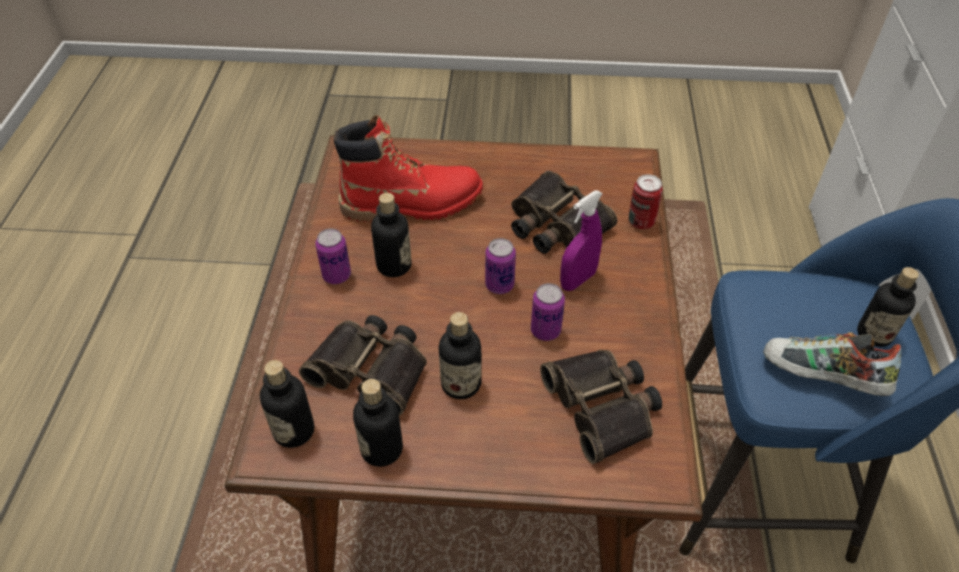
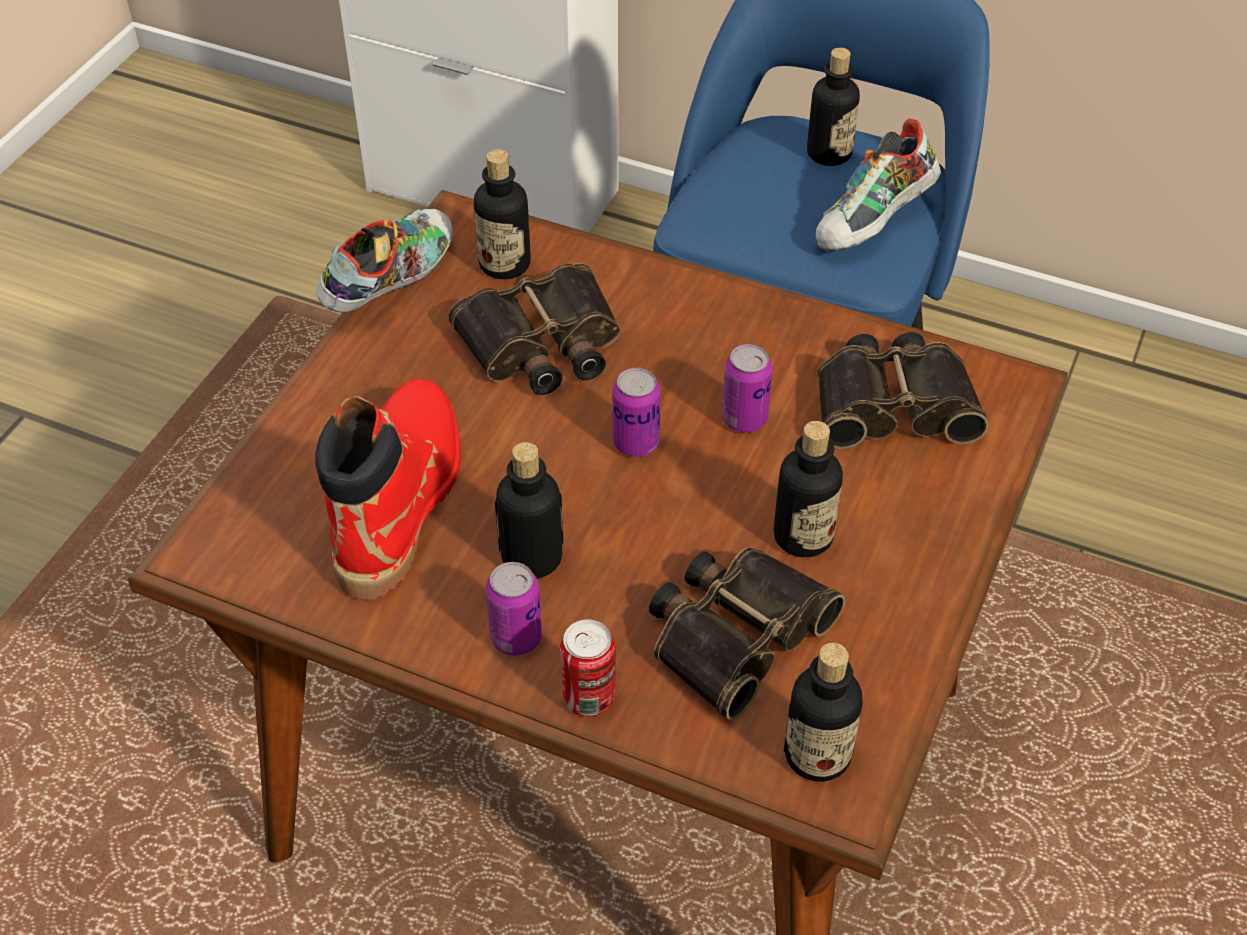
camera: 70 degrees left, 0 degrees up
bottle [353,379,403,467] -> bottle moved to [474,149,531,279]
purple spray bottle [560,190,603,291] -> none
can [629,174,663,229] -> can moved to [560,619,616,717]
none -> shoe [316,209,453,312]

